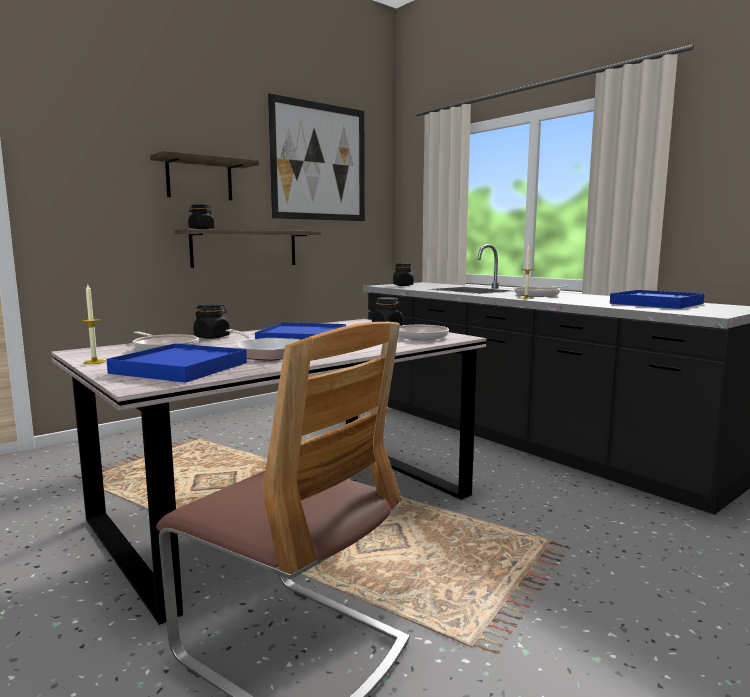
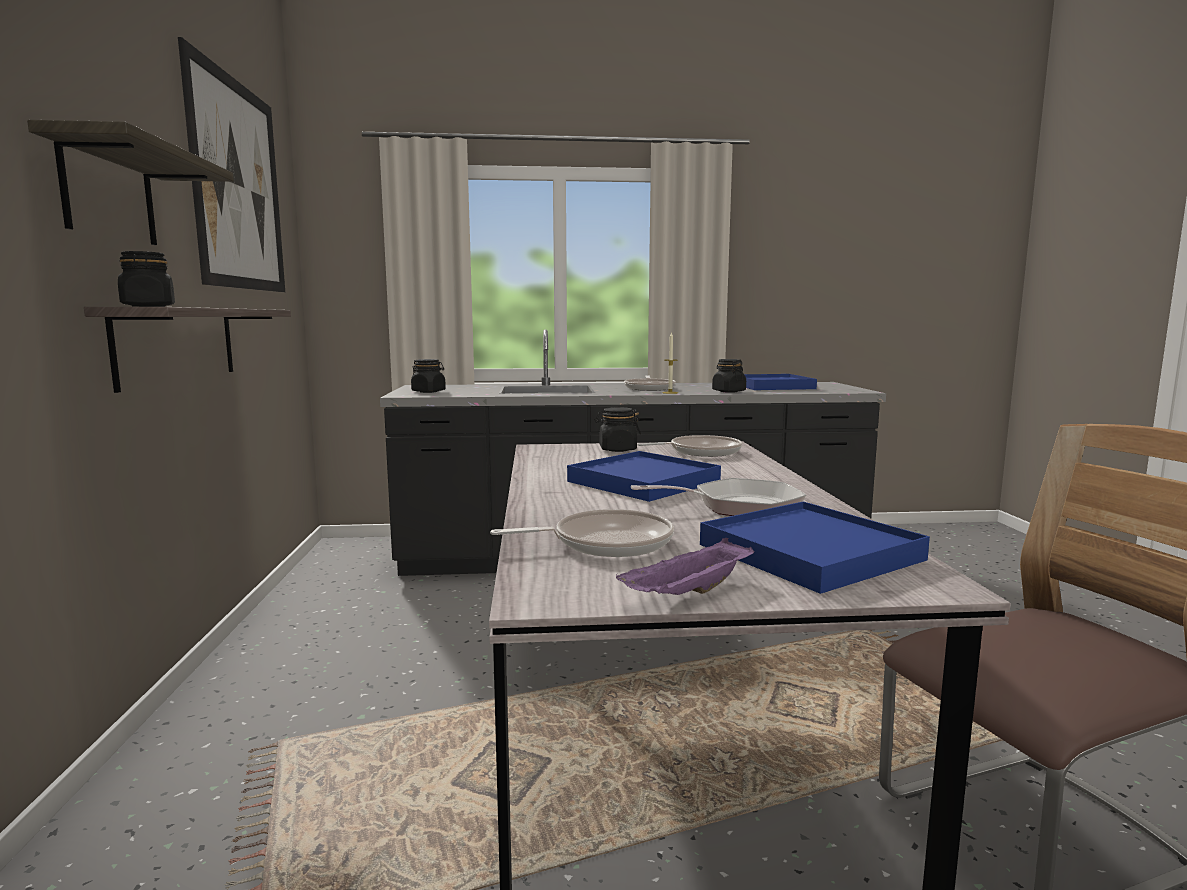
camera: 55 degrees left, 0 degrees up
candle [81,285,106,364] -> purple tray [616,538,754,595]
black jar [193,303,230,339] -> black jar moved to [712,359,746,393]

